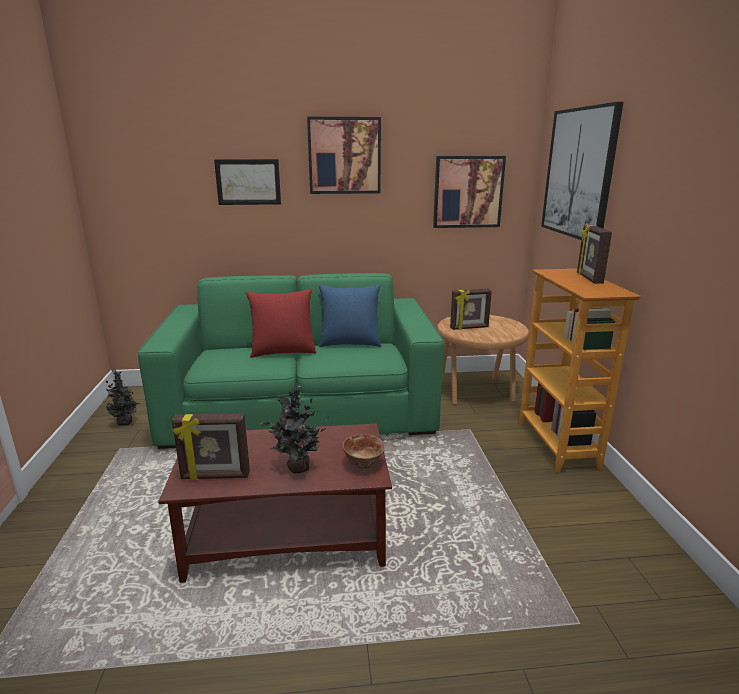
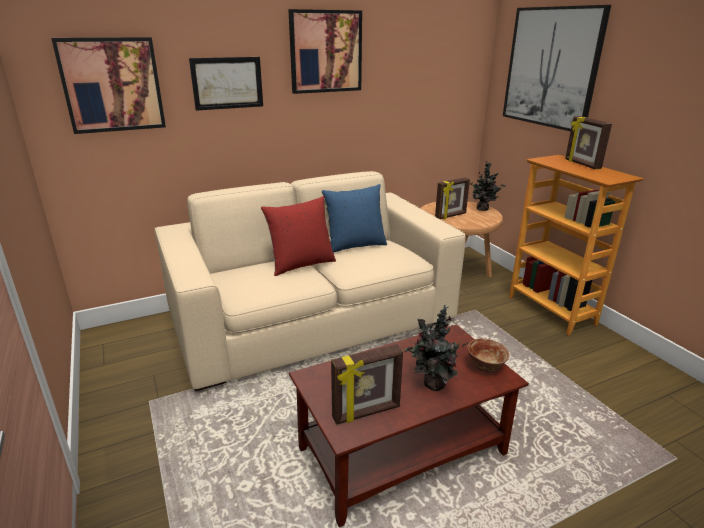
camera: 20 degrees left, 5 degrees up
potted plant [106,369,140,426] -> potted plant moved to [471,161,506,211]
green sofa [138,273,444,449] -> beige sofa [155,171,466,391]
picture [433,156,506,228] -> picture moved to [51,37,166,134]

